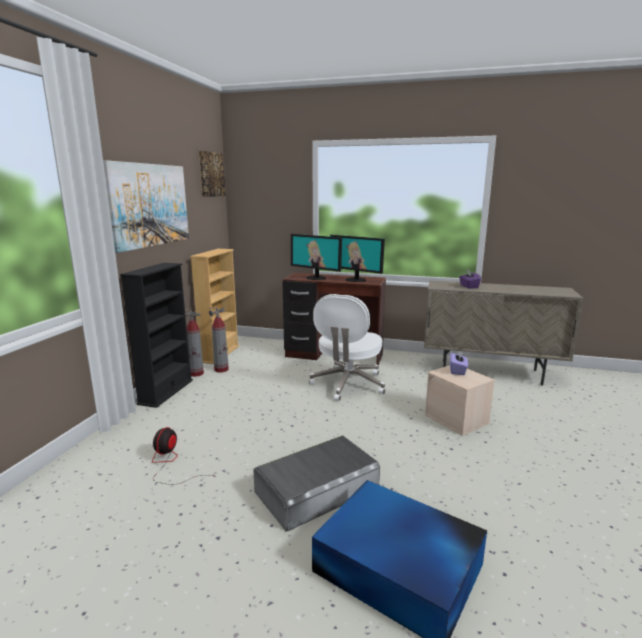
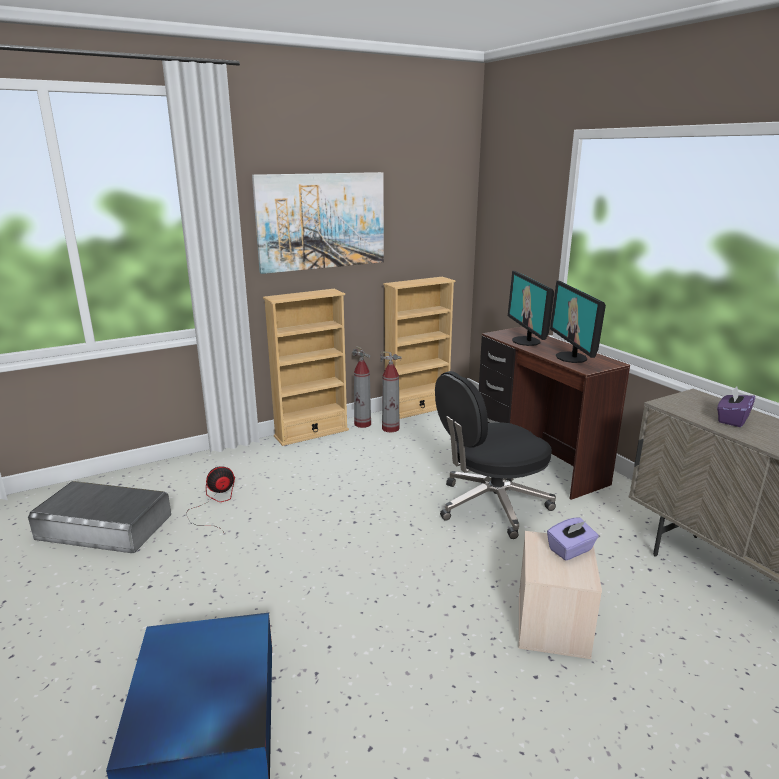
camera: 45 degrees right, 5 degrees up
black bookcase [120,263,193,408] -> beige bookcase [263,289,349,446]
picture [199,151,226,197] -> none
grey storage box [253,436,380,531] -> grey storage box moved to [28,481,171,553]
white office chair [309,294,386,401] -> black office chair [435,371,556,539]

